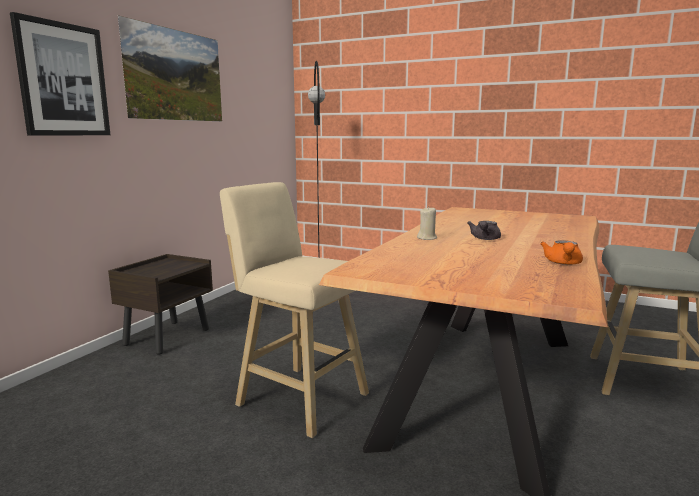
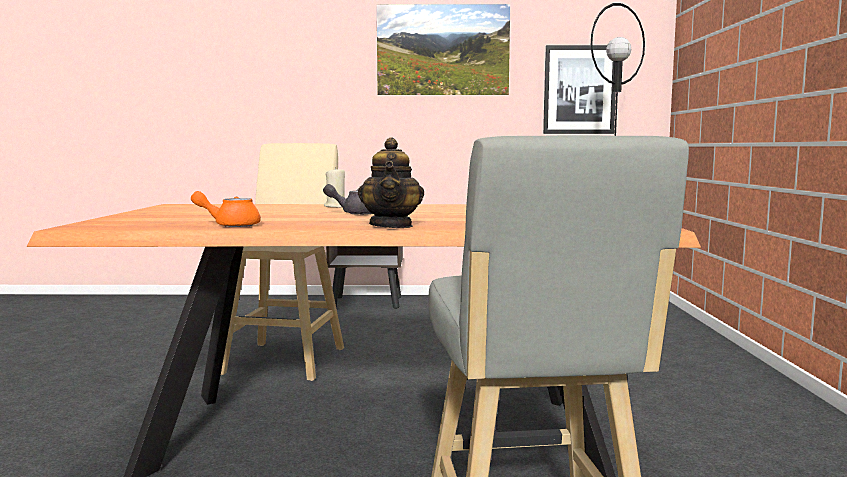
camera: 65 degrees right, 5 degrees down
picture [10,12,110,136] -> picture moved to [543,45,616,134]
none -> teapot [358,137,424,228]

